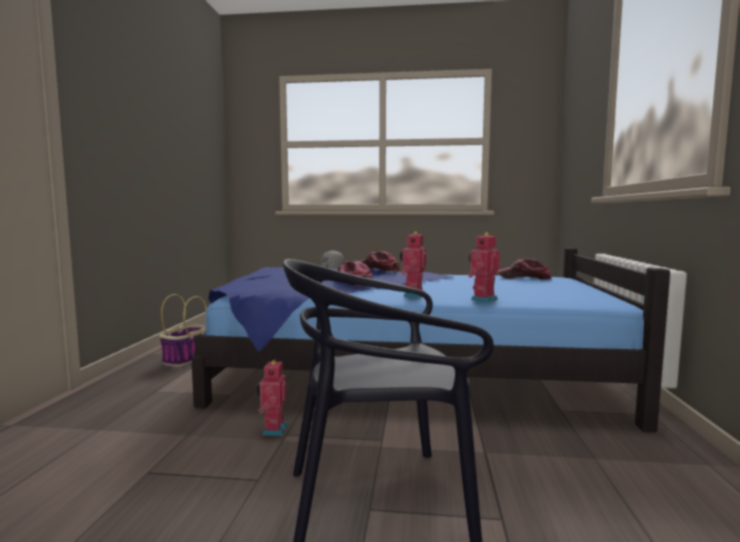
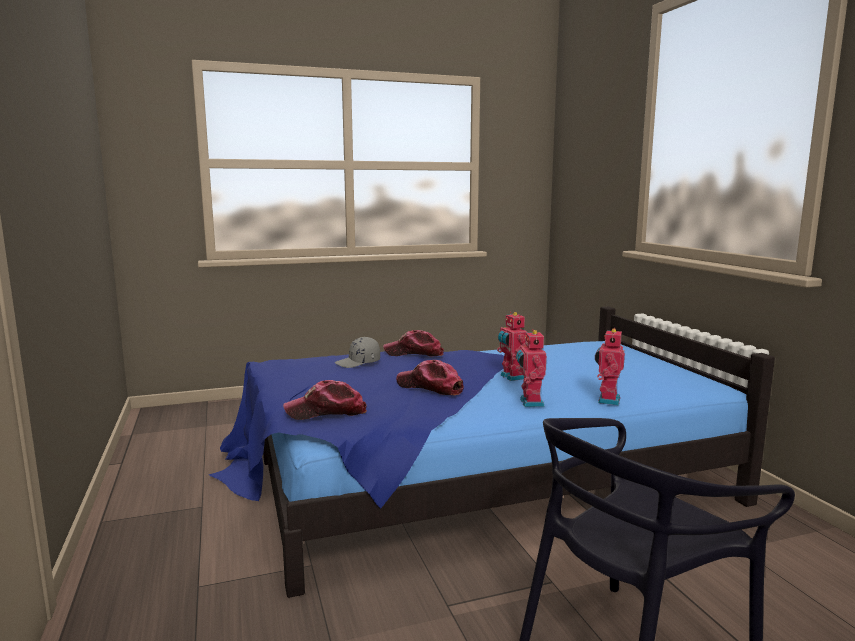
camera: 25 degrees left, 5 degrees up
basket [159,294,207,367] -> none
toy robot [256,359,287,436] -> toy robot moved to [497,312,527,381]
cap [498,258,551,280] -> cap moved to [283,380,367,420]

